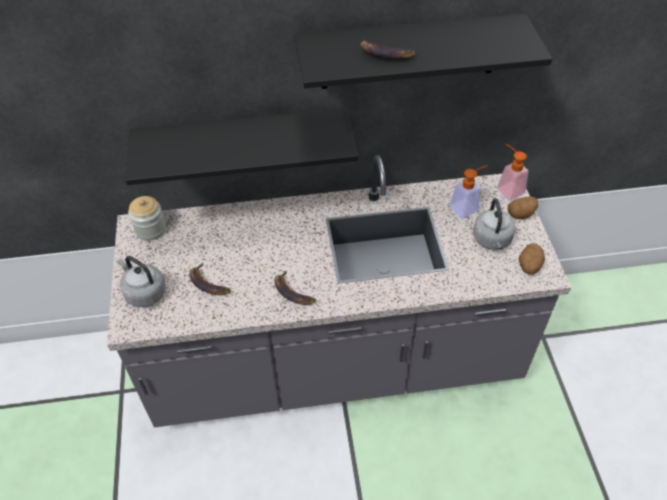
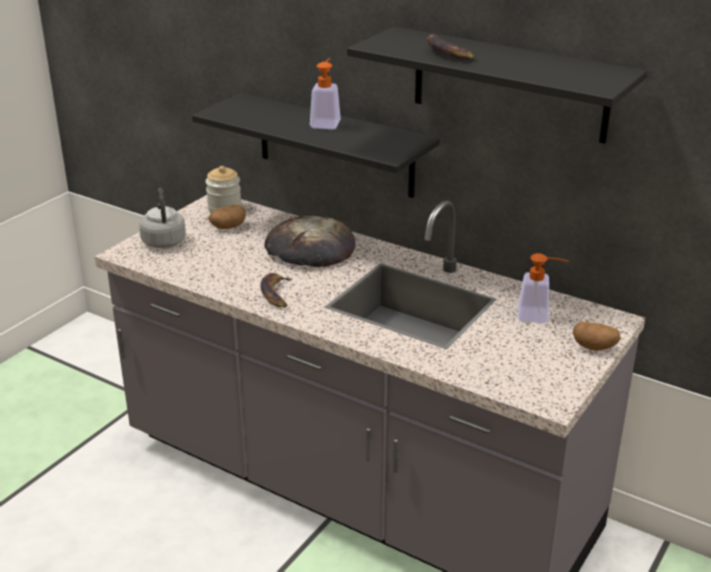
camera: 40 degrees right, 20 degrees down
banana [189,263,231,295] -> none
grey kettle [473,198,515,250] -> none
soap dispenser [497,144,528,200] -> soap dispenser moved to [310,58,341,129]
potato [519,243,545,274] -> potato moved to [209,205,246,229]
none -> bread [264,216,356,267]

